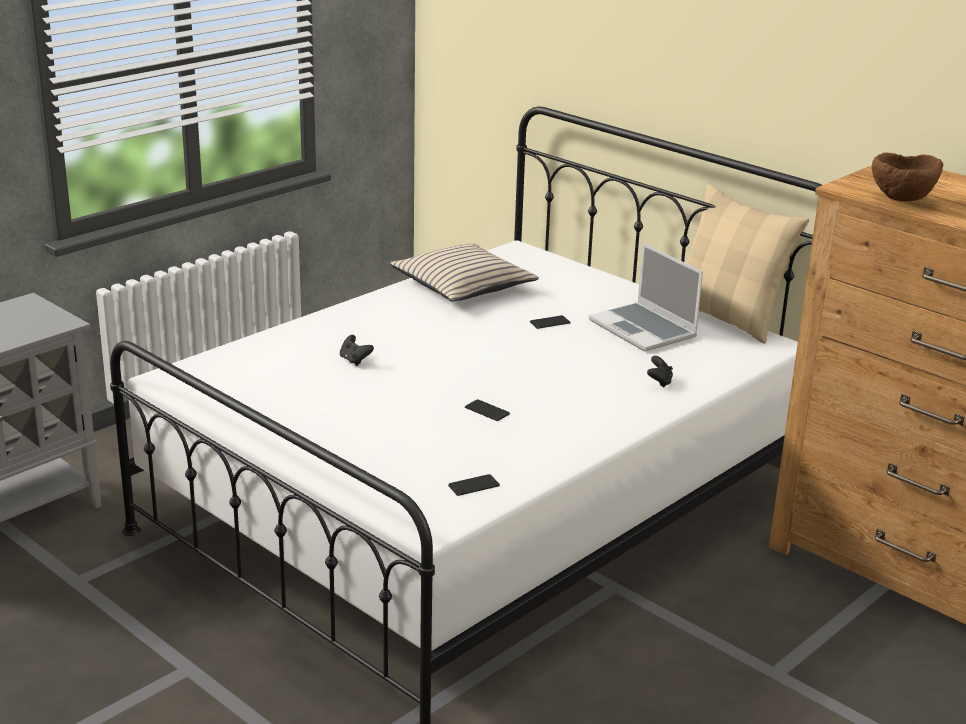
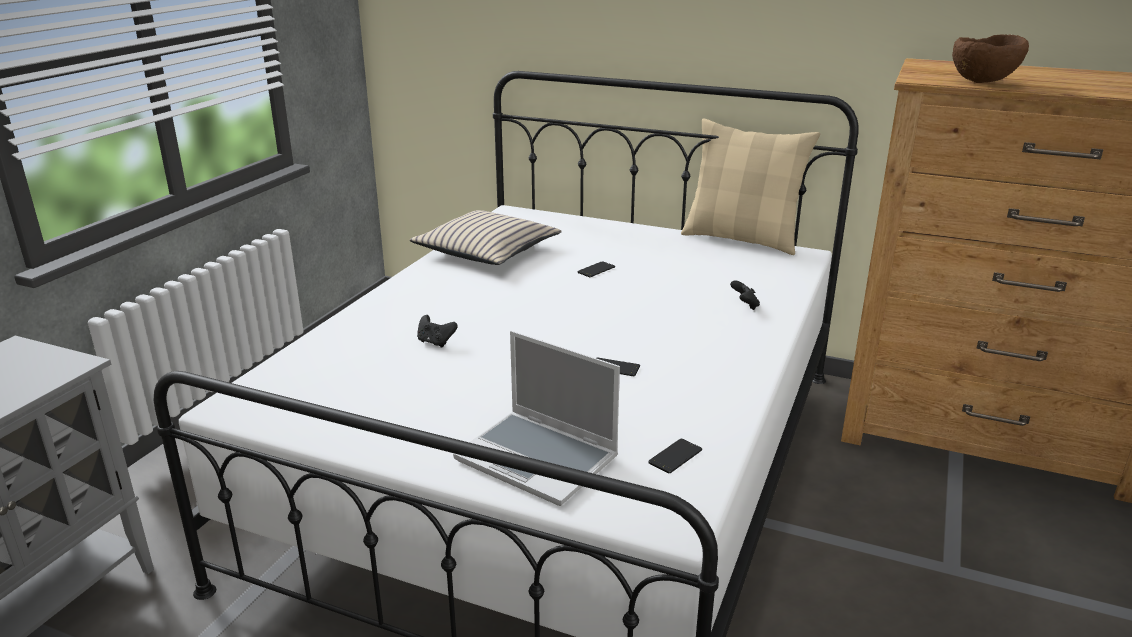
camera: 20 degrees left, 0 degrees up
laptop [589,243,703,352] -> laptop moved to [453,331,620,506]

